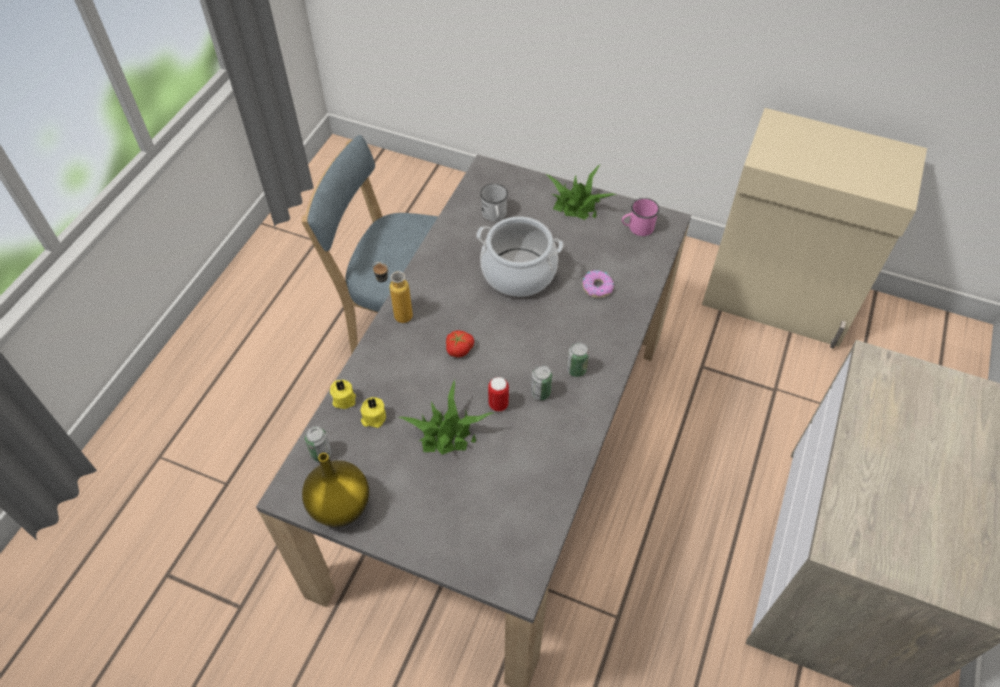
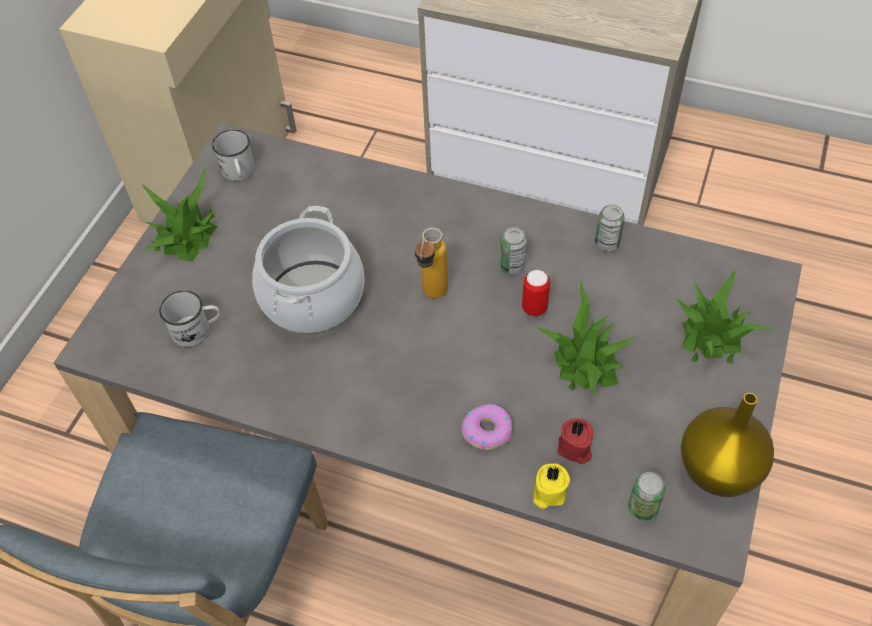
camera: 90 degrees left, 0 degrees up
yellow candle [360,397,386,428] -> red candle [557,418,593,464]
bottle [373,262,413,323] -> bottle moved to [414,228,448,299]
tomato [446,331,474,358] -> none
can [567,342,589,377] -> can moved to [595,204,625,251]
donut [582,270,614,298] -> donut moved to [462,404,513,450]
pink mug [622,198,659,236] -> white mug [212,130,255,181]
none -> potted plant [675,270,776,364]

